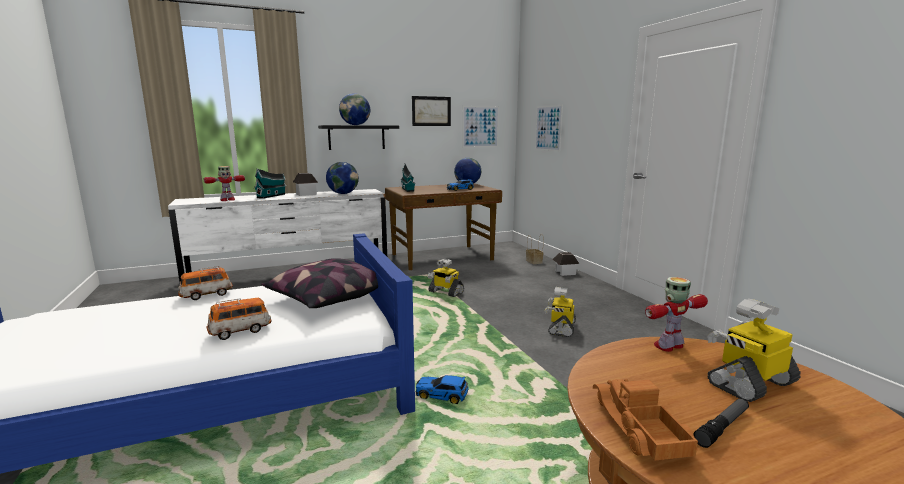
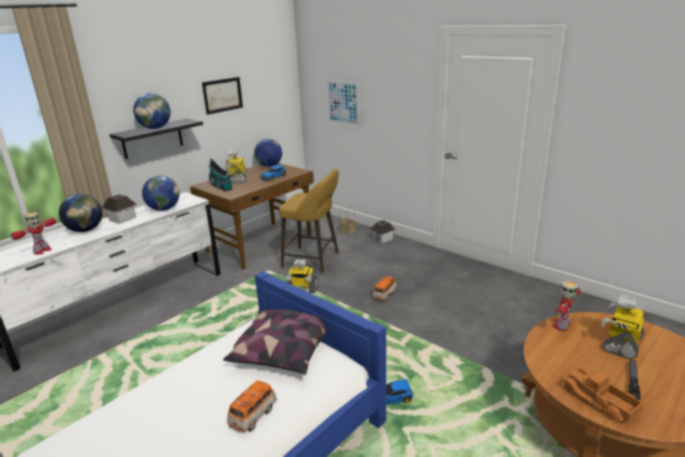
camera: 25 degrees left, 10 degrees up
toy car [178,266,233,300] -> toy car moved to [372,275,397,300]
toy house [254,168,286,199] -> globe [59,194,102,232]
picture [462,106,499,148] -> none
toy robot [545,287,576,337] -> toy robot moved to [224,150,247,183]
none -> yellow stool [279,169,339,273]

